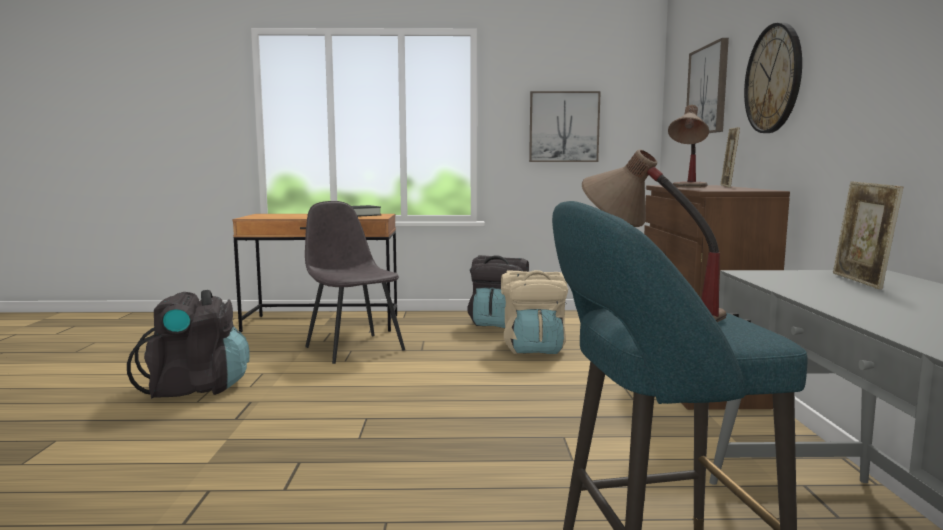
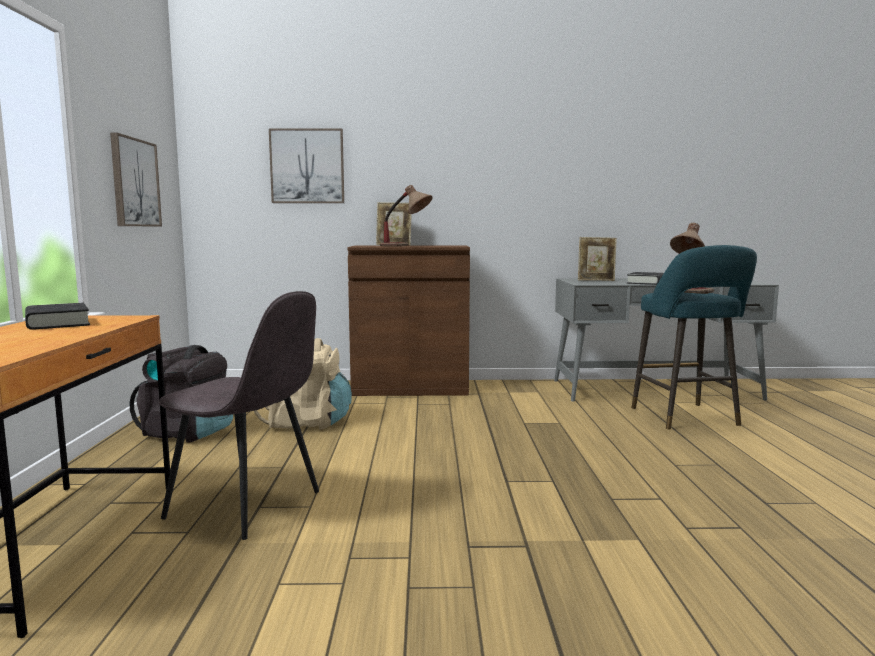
camera: 90 degrees left, 0 degrees up
black backpack [127,290,250,399] -> none
grey chair [305,201,405,364] -> grey chair turned 120 degrees counterclockwise [159,291,319,540]
wall clock [744,23,802,133] -> none
none -> black book [627,272,664,285]

